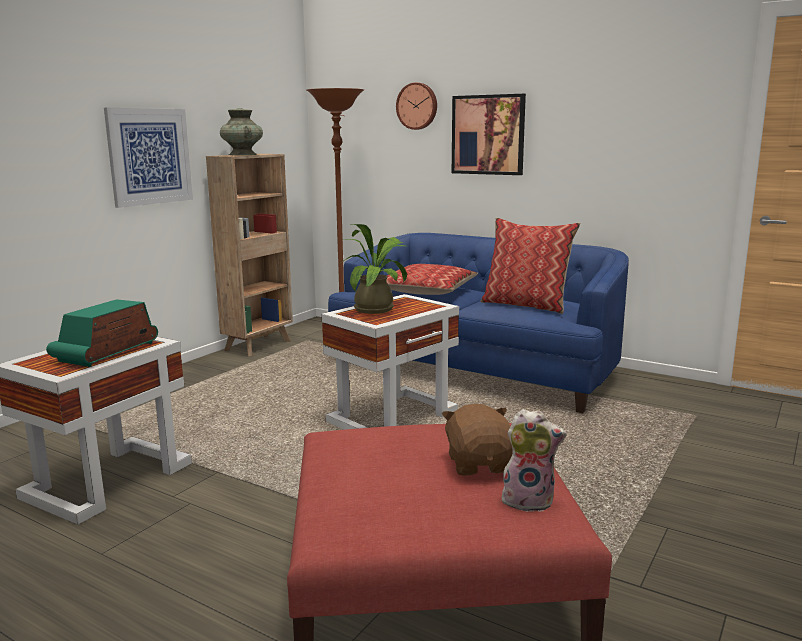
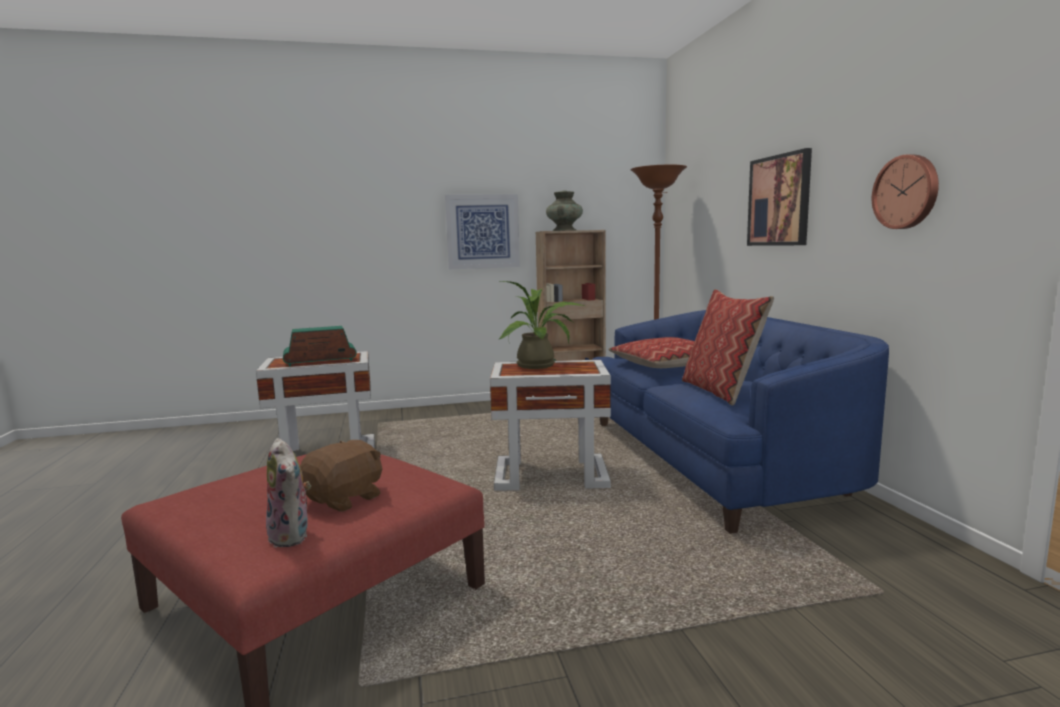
camera: 45 degrees right, 5 degrees down
wall clock [396,82,437,130] -> wall clock moved to [872,155,939,229]

